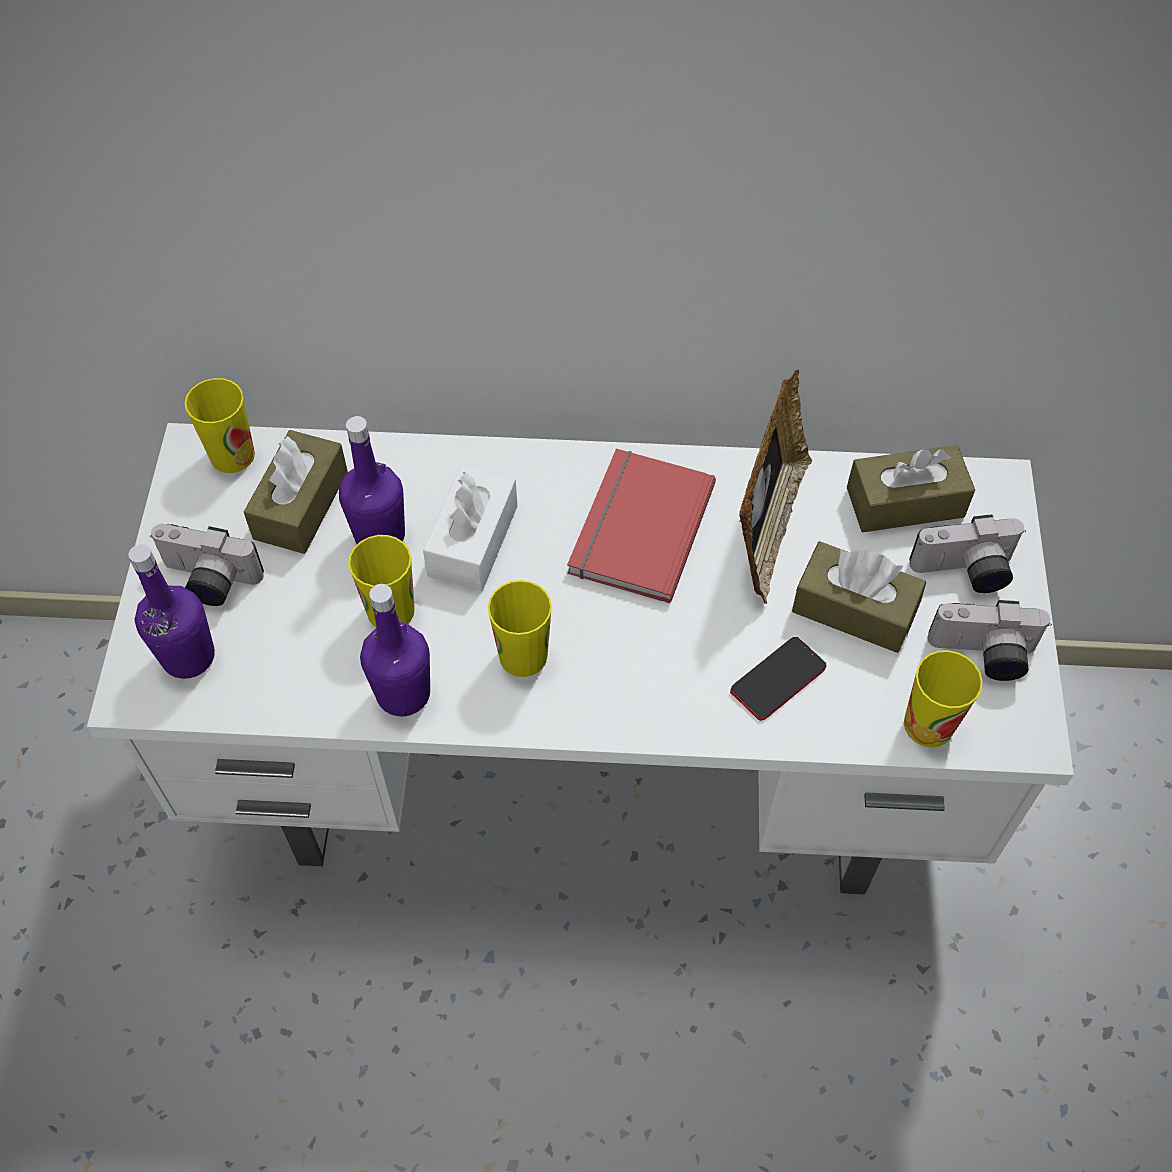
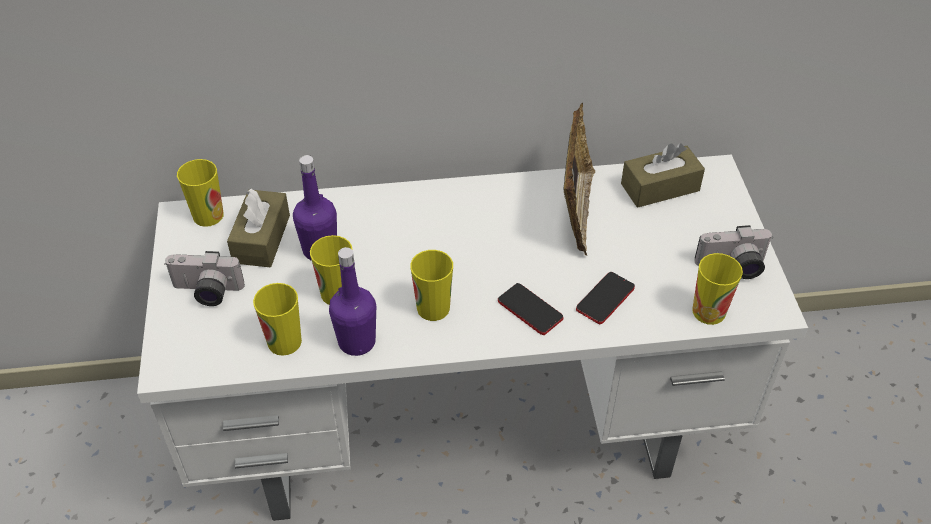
camera: 10 degrees left, 10 degrees down
purple bottle [128,544,215,679] -> none
white tissue box [423,465,517,591] -> none
red book [567,449,716,603] -> none
brown tissue box [792,541,926,653] -> none
camera [909,514,1026,593] -> none
none -> cup [253,283,302,356]
none -> phone [498,283,564,335]

